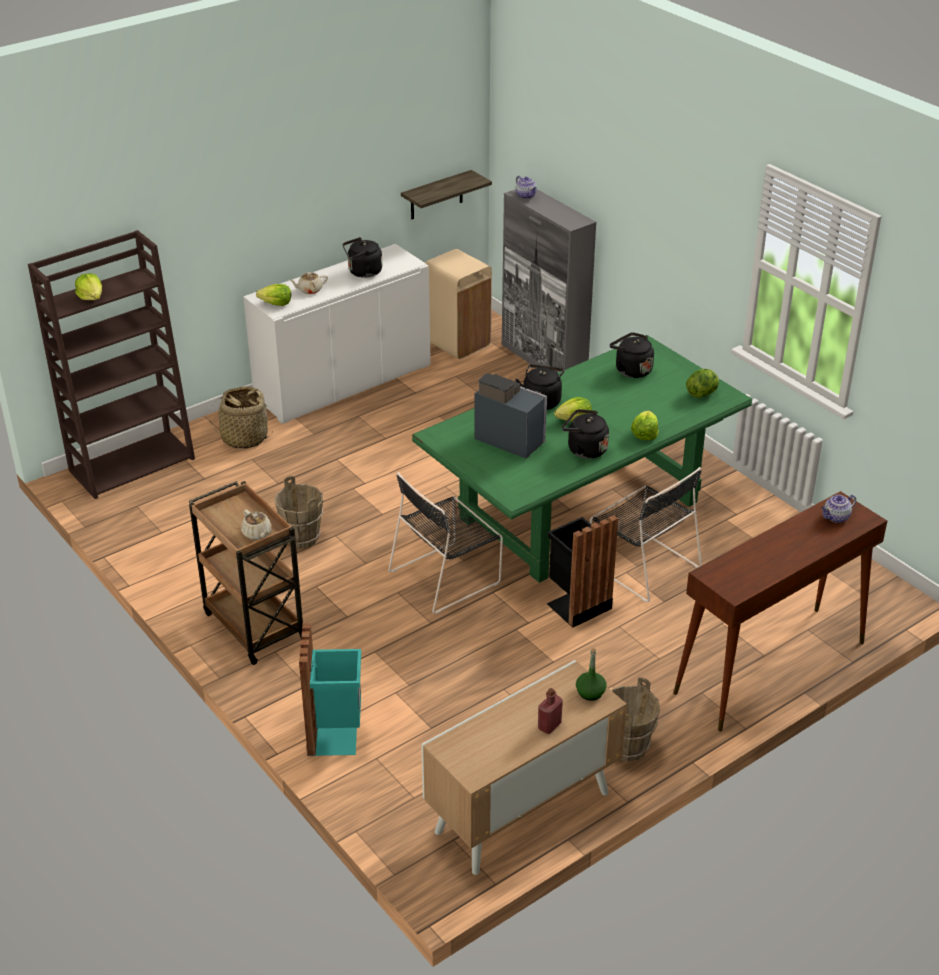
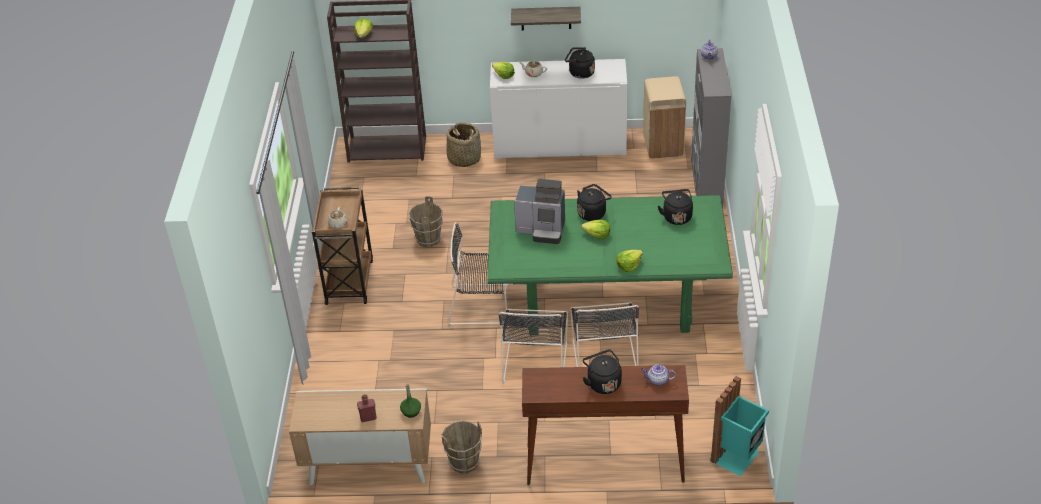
camera: 40 degrees right, 5 degrees up
turquoise trash can [299,623,361,756] -> turquoise trash can moved to [711,376,769,477]
shelf [401,170,492,219] -> shelf moved to [511,7,581,30]
coffee machine [474,373,547,458] -> coffee machine turned 120 degrees clockwise [514,179,565,244]
black trash can [547,515,618,628] -> black chair [499,309,568,384]
black kettle [562,409,609,459] -> black kettle moved to [583,349,622,394]
lettuce [686,369,719,398] -> none

